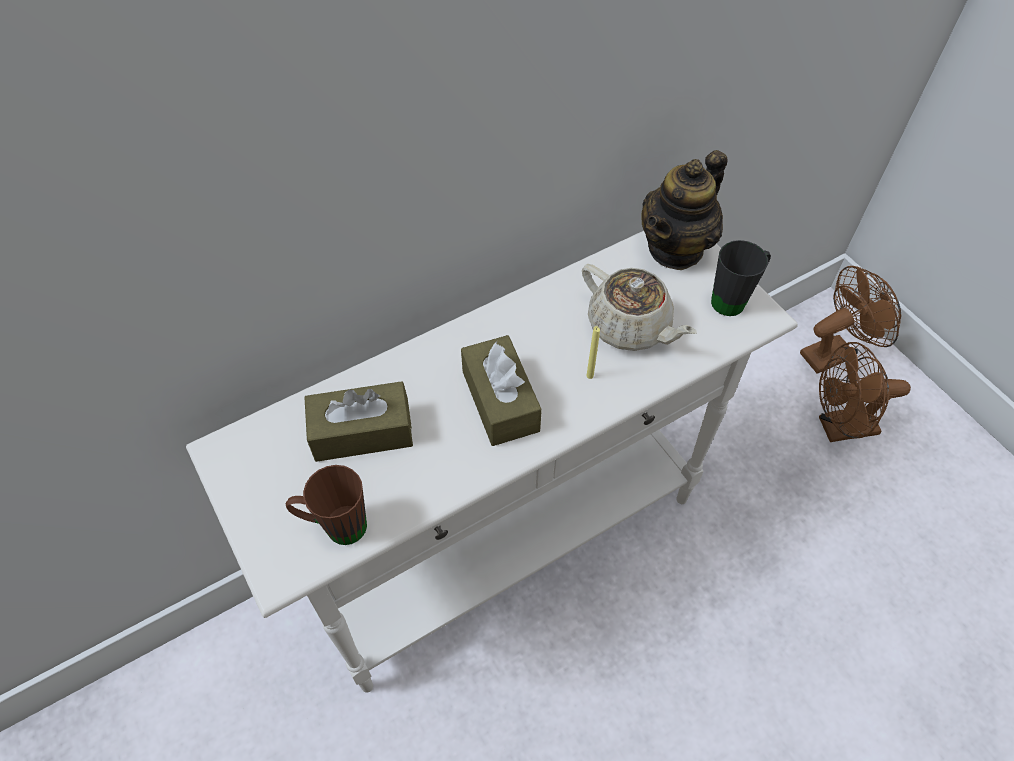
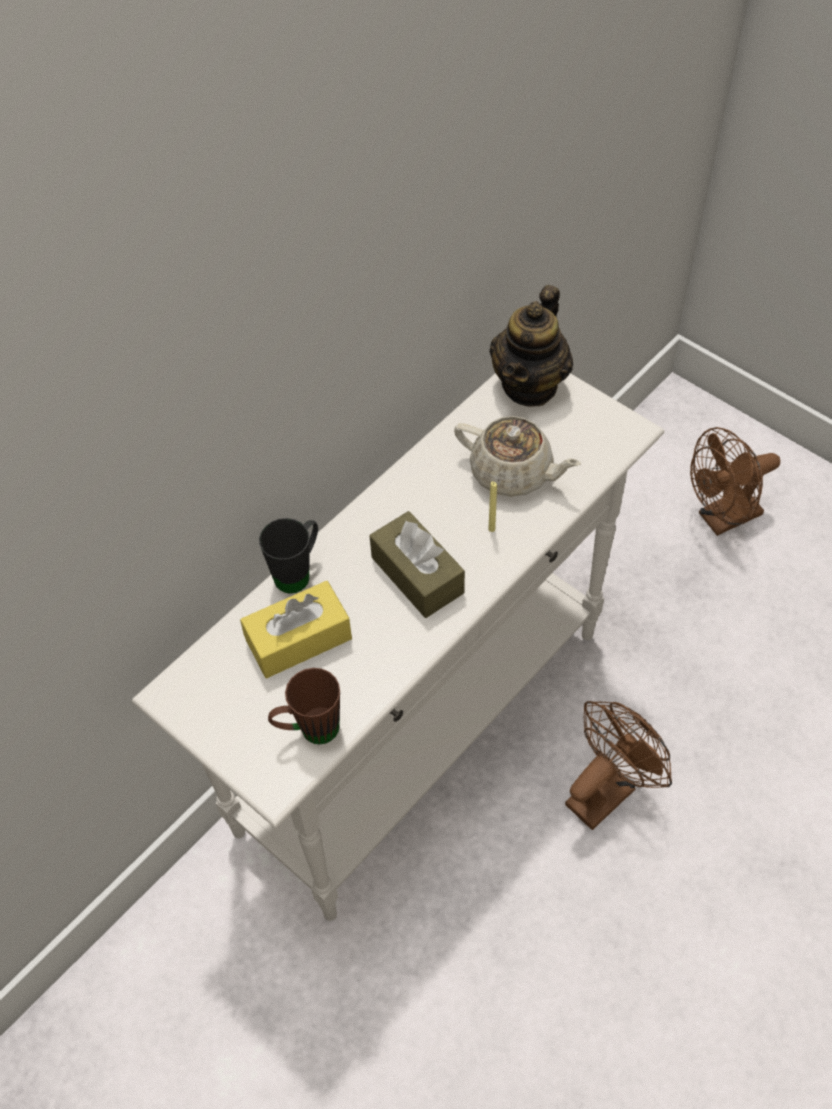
camera: 15 degrees left, 0 degrees up
brown tissue box [304,381,413,462] -> yellow tissue box [240,581,352,678]
black mug [711,240,771,316] -> black mug moved to [259,518,318,594]
brown fan [800,266,901,374] -> brown fan moved to [565,701,672,830]

